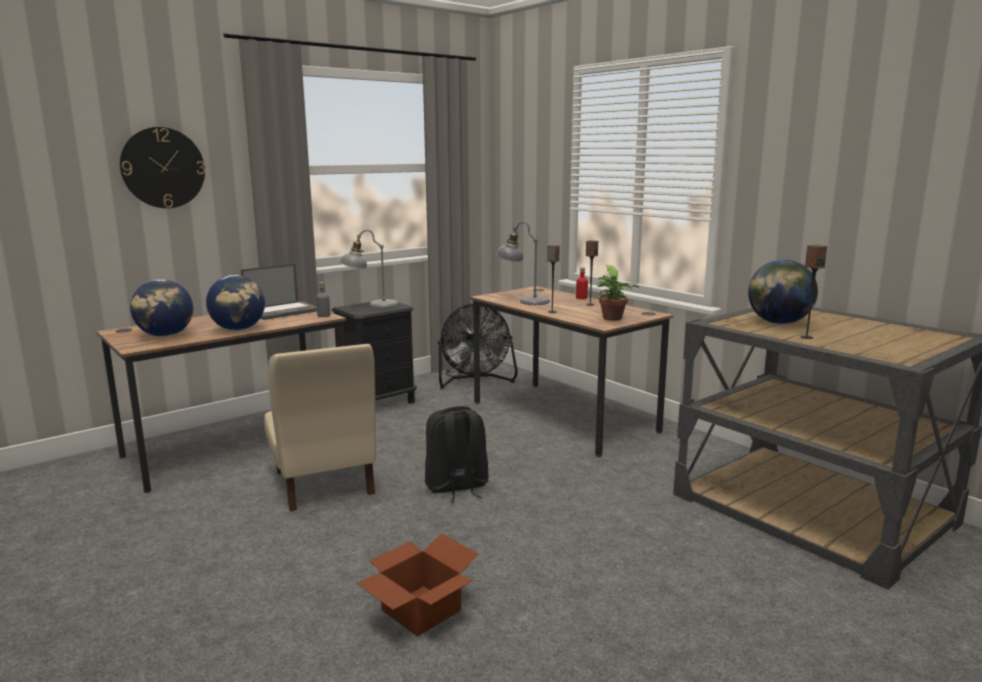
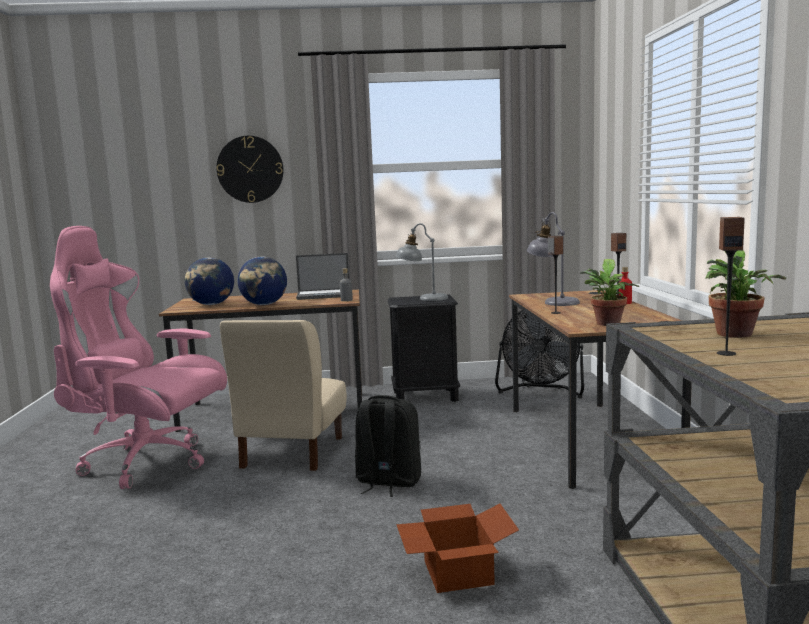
camera: 35 degrees right, 5 degrees down
cardboard box [356,533,479,637] -> cardboard box moved to [396,503,519,593]
globe [748,260,818,324] -> potted plant [705,250,786,338]
none -> pink office chair [50,226,227,489]

